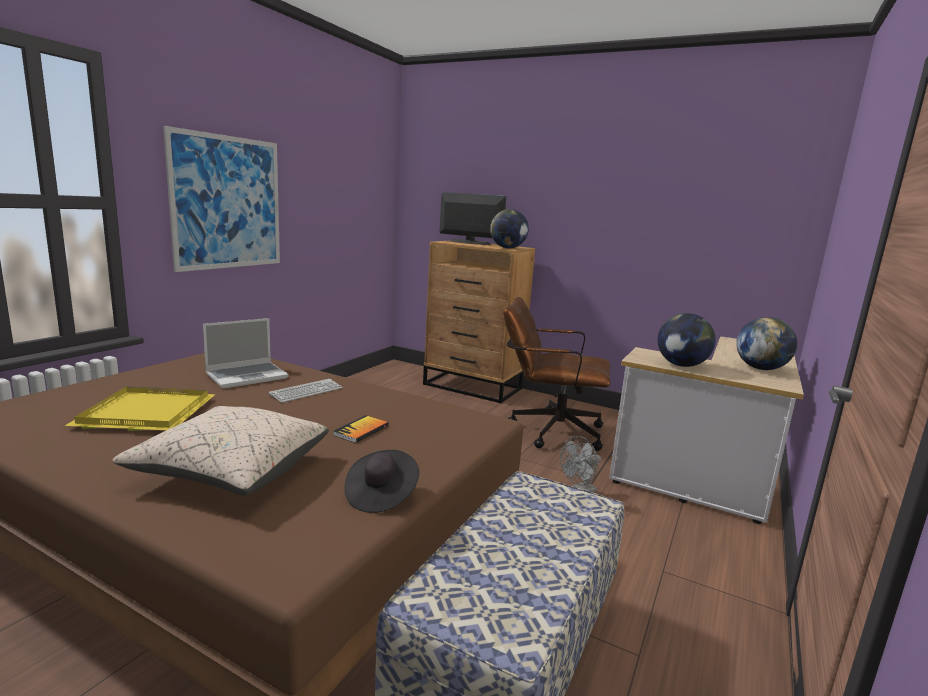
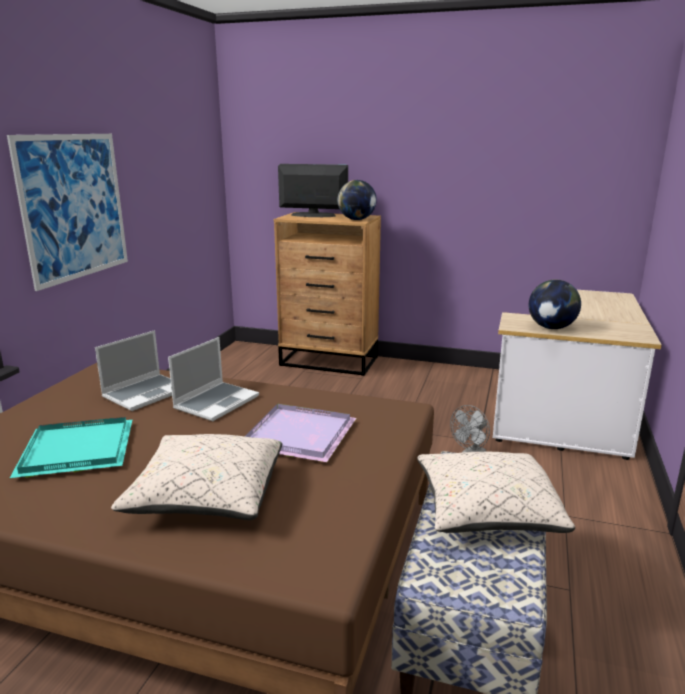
camera: 10 degrees left, 5 degrees up
yellow tray [65,386,216,431] -> turquoise tray [10,417,132,478]
keyboard [269,379,343,403] -> laptop [168,337,259,421]
book [333,415,389,443] -> purple tray [245,404,357,462]
black hat [344,450,419,513] -> none
brown office chair [503,297,611,451] -> none
globe [736,317,797,370] -> none
none -> beige pillow [417,452,575,533]

